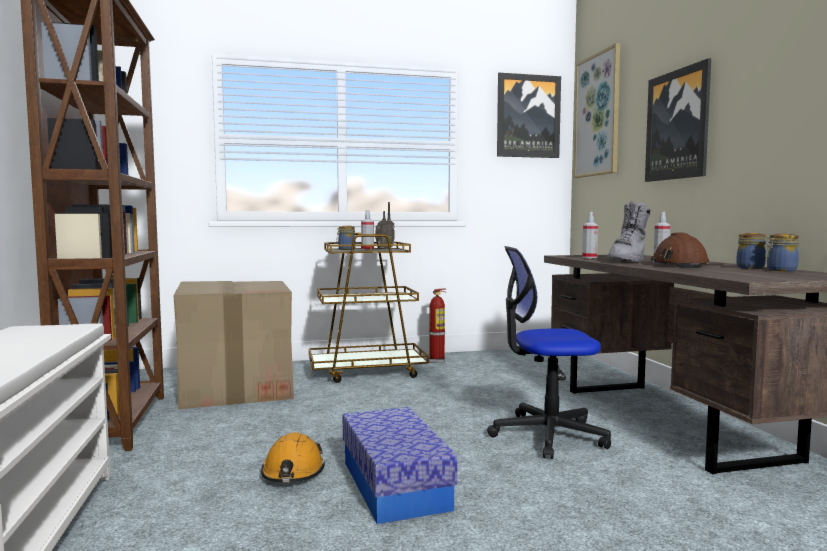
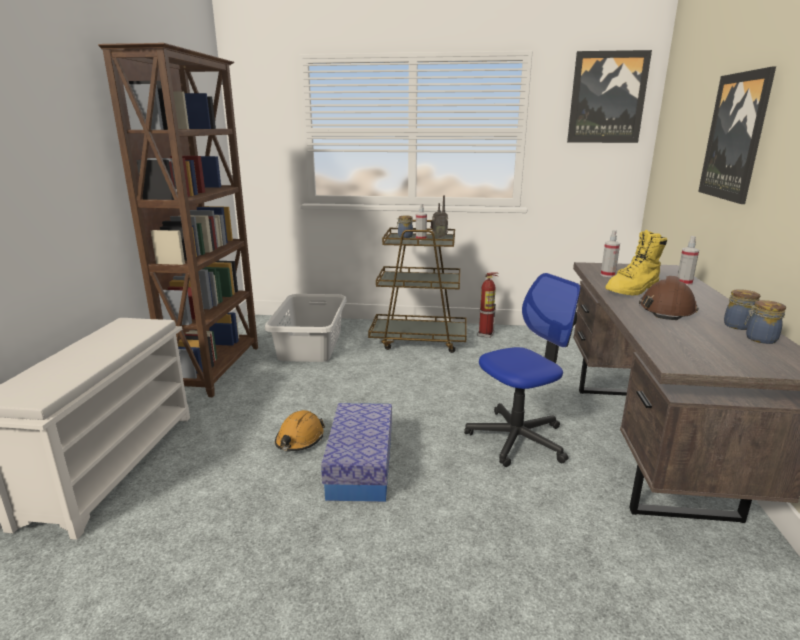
camera: 20 degrees right, 15 degrees up
cardboard box [173,281,294,409] -> grey laundry basket [265,294,347,362]
office chair [487,246,611,459] -> office chair turned 135 degrees clockwise [464,273,581,467]
picture [574,43,620,178] -> none
grey boot [608,201,650,262] -> yellow boot [605,230,667,296]

